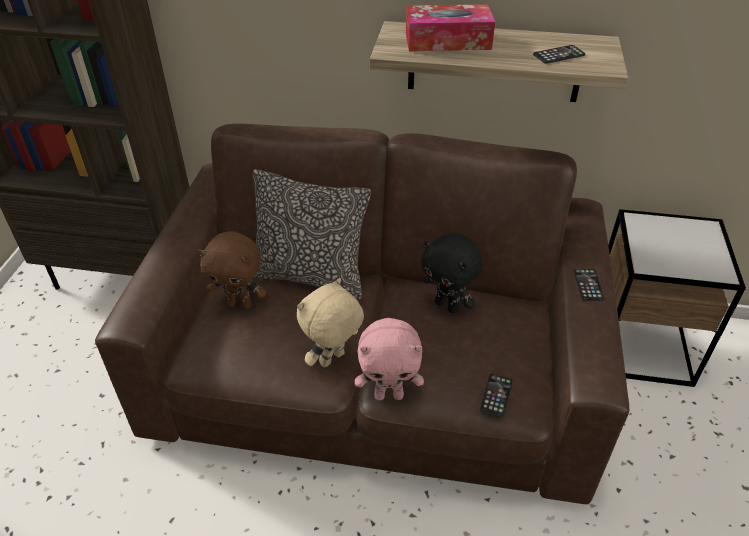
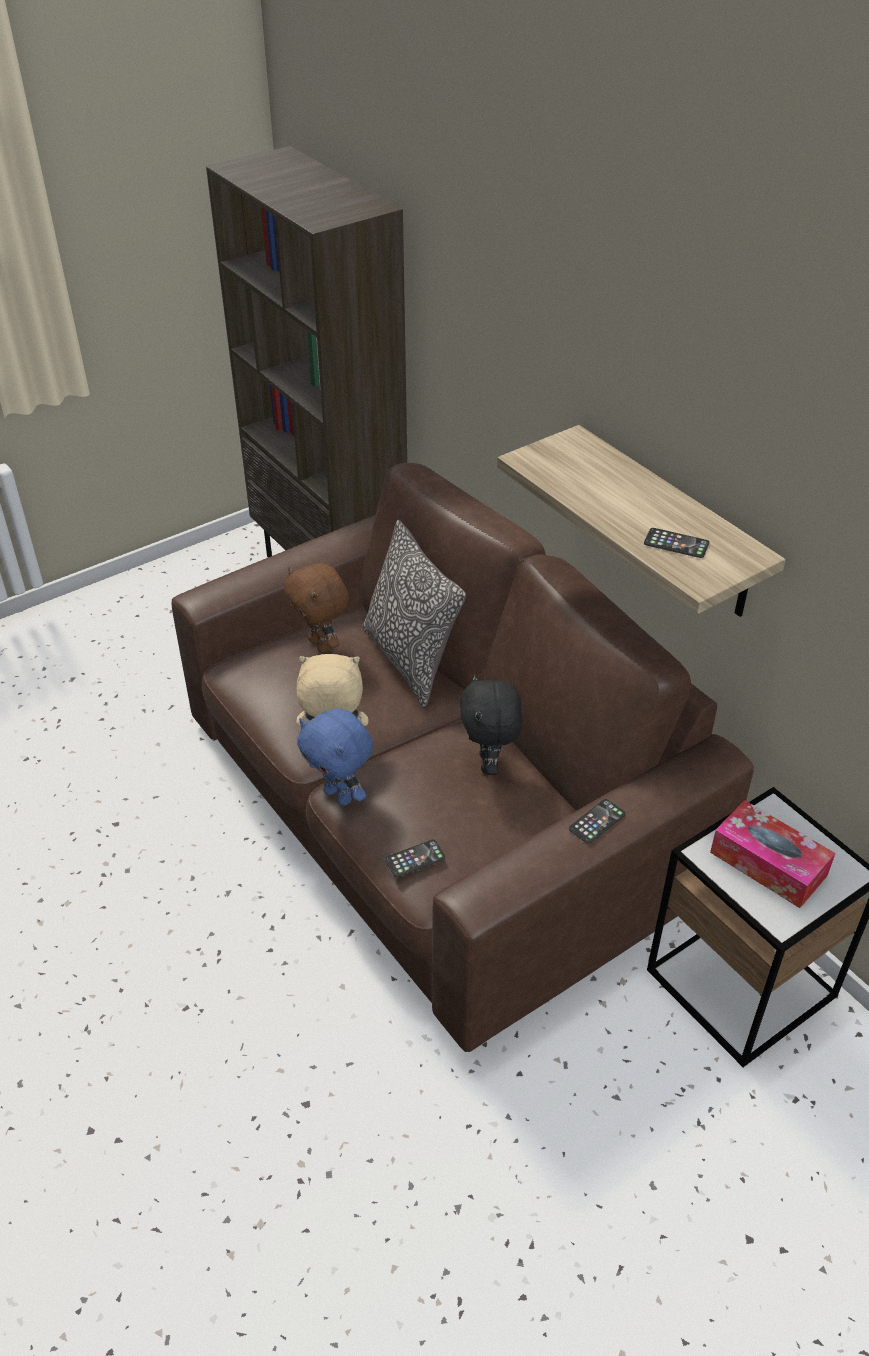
camera: 45 degrees right, 0 degrees up
pink plush toy [355,318,424,400] -> blue plush toy [297,708,373,806]
tissue box [406,4,495,51] -> tissue box moved to [710,800,835,908]

